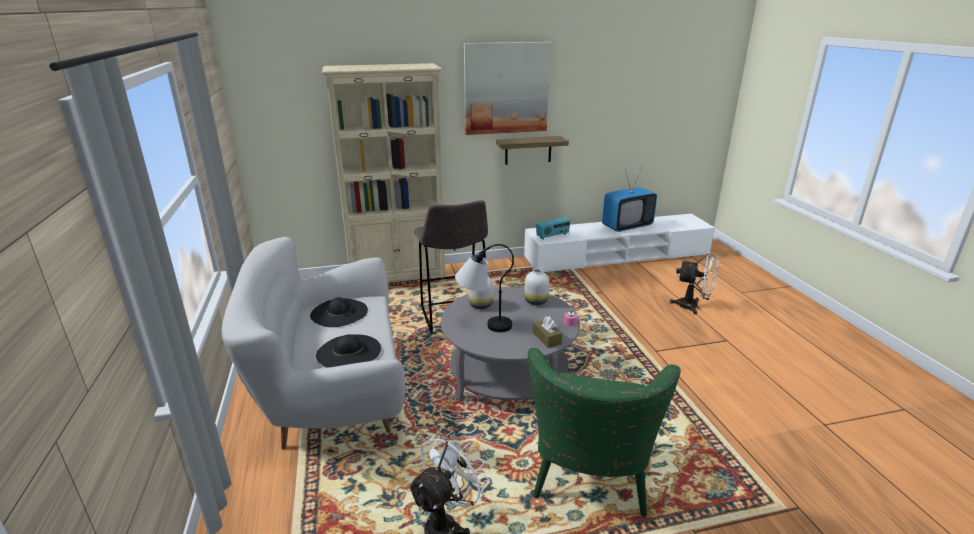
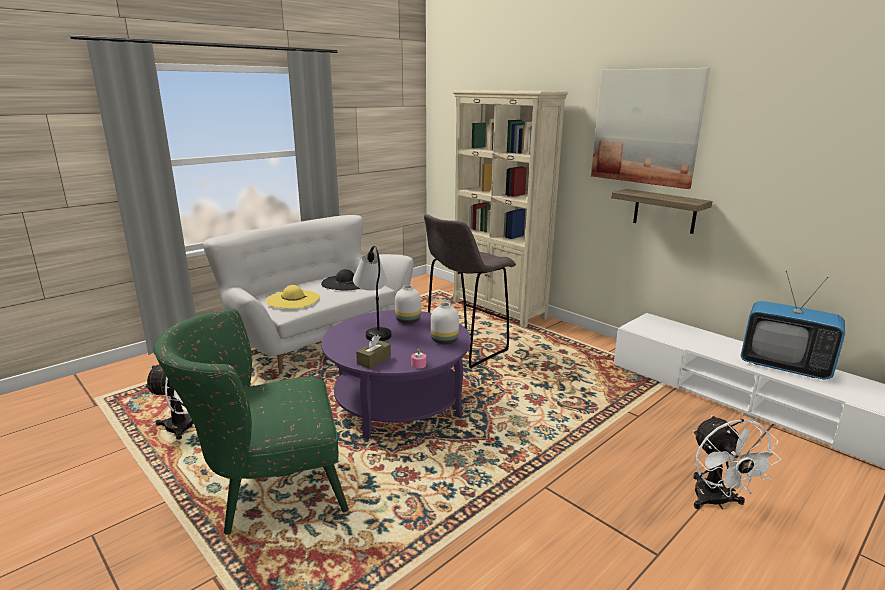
camera: 60 degrees right, 5 degrees down
black hat [316,334,381,368] -> yellow hat [266,285,320,309]
grey coffee table [441,287,580,401] -> purple coffee table [322,310,471,439]
radio [536,217,571,240] -> none

